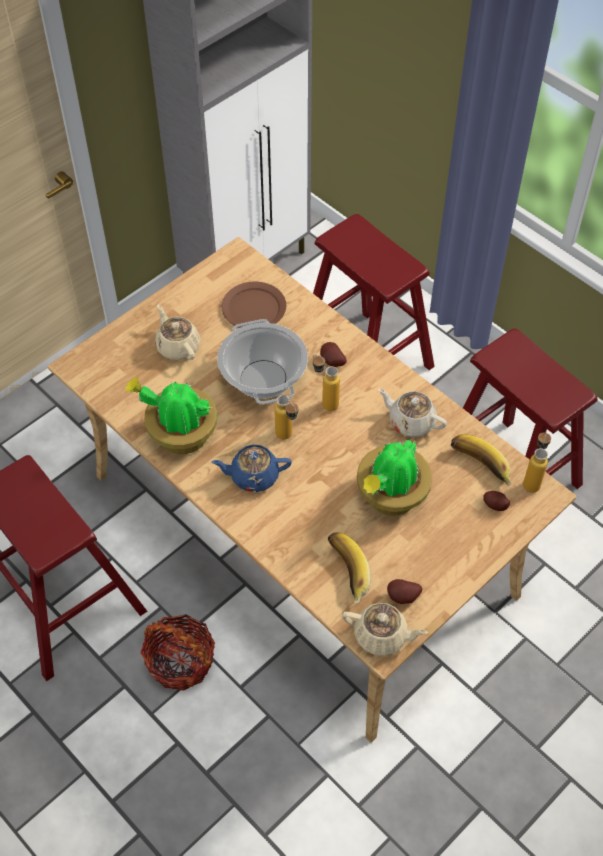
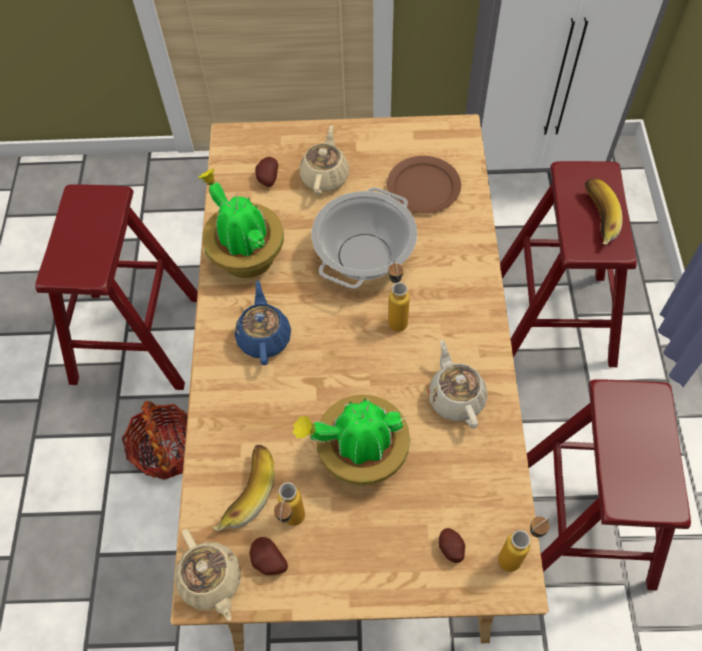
camera: 45 degrees right, 5 degrees up
blue teapot [212,445,292,492] -> blue teapot turned 45 degrees clockwise [235,280,291,365]
bottle [274,395,298,440] -> bottle moved to [274,482,305,526]
potato [320,342,347,367] -> potato moved to [255,157,278,187]
banana [451,434,511,486] -> banana moved to [585,178,622,245]

